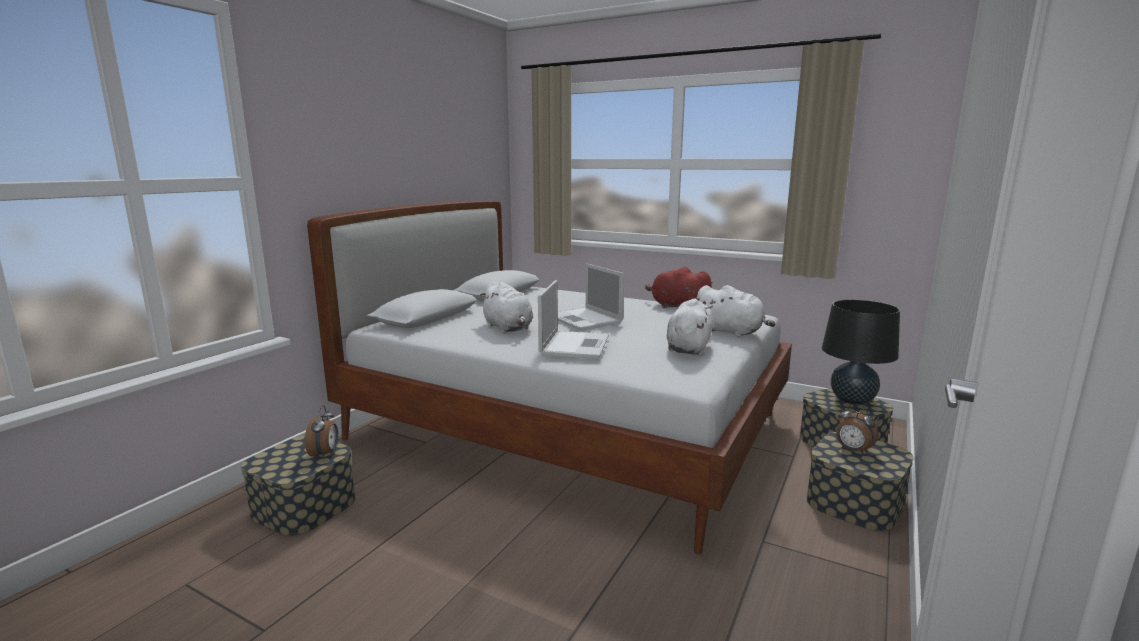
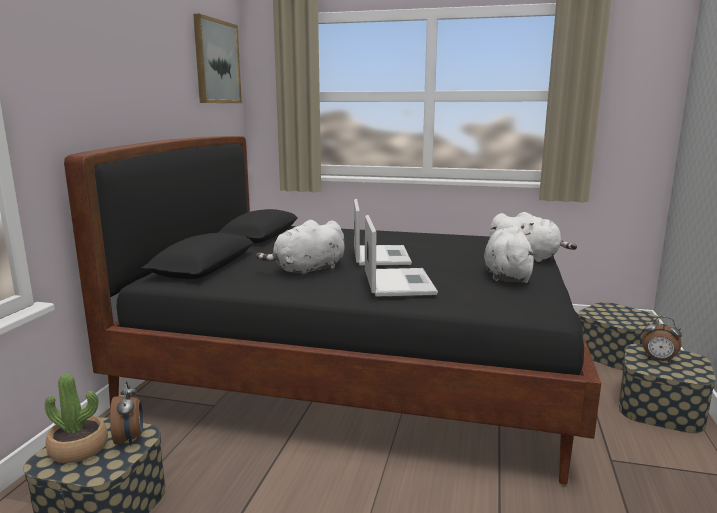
camera: 15 degrees left, 0 degrees up
white bed [307,201,792,554] -> black bed [64,136,601,485]
white plush toy [480,281,533,333] -> white plush toy turned 105 degrees clockwise [256,220,345,277]
laptop [558,263,624,330] -> laptop turned 135 degrees counterclockwise [354,199,412,266]
red plush toy [645,267,713,308] -> none
black table lamp [822,299,900,405] -> none
none -> potted plant [45,374,108,463]
none -> picture [193,14,242,103]

